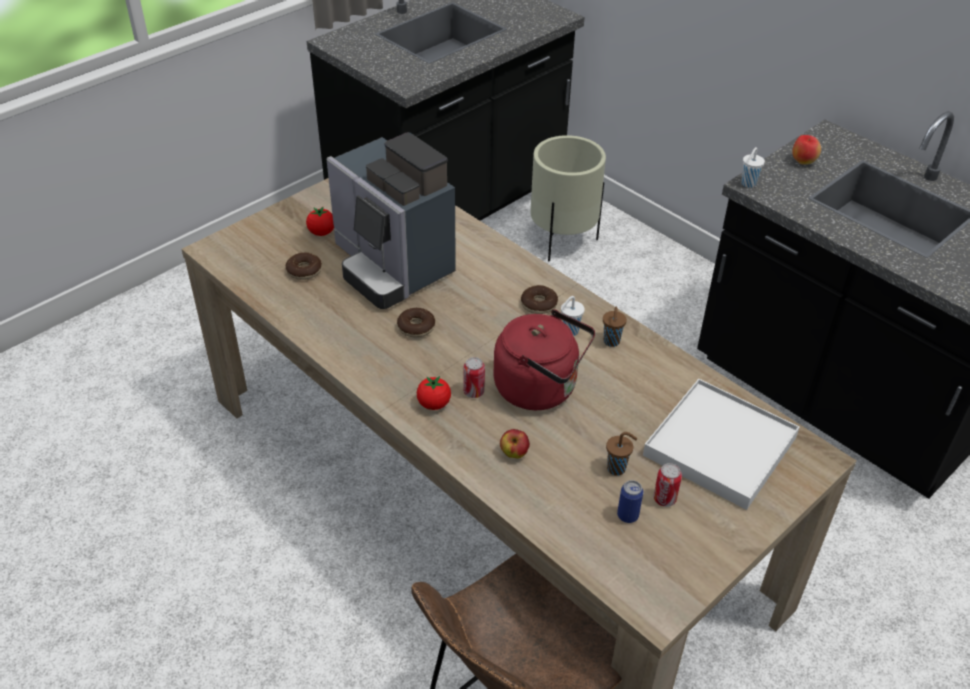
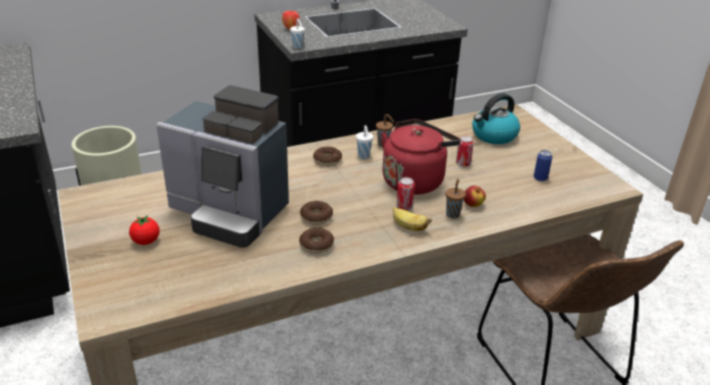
camera: 70 degrees left, 10 degrees down
donut [286,253,322,280] -> donut moved to [299,228,334,254]
coffee machine [327,132,456,309] -> coffee machine turned 45 degrees clockwise [156,85,289,248]
tomato [417,376,451,410] -> banana [393,207,432,231]
brown cup [606,432,637,476] -> brown cup moved to [445,179,466,218]
white tray [643,379,800,510] -> kettle [472,93,520,144]
can [654,463,682,507] -> can moved to [456,136,474,167]

